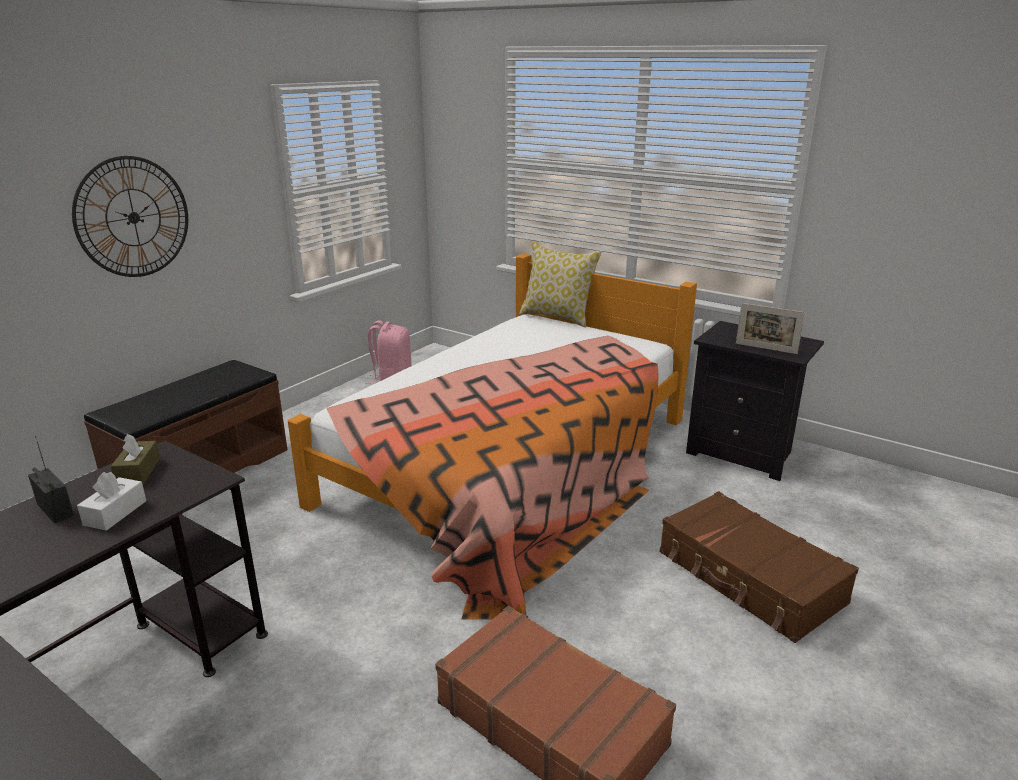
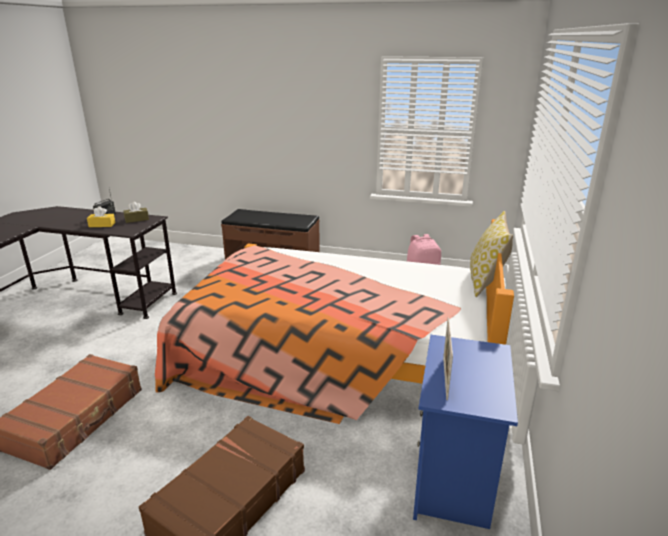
camera: 70 degrees right, 0 degrees up
wall clock [72,156,188,277] -> none
white tissue box [77,472,146,531] -> yellow tissue box [87,206,115,227]
black nightstand [686,321,824,481] -> blue nightstand [413,335,518,529]

